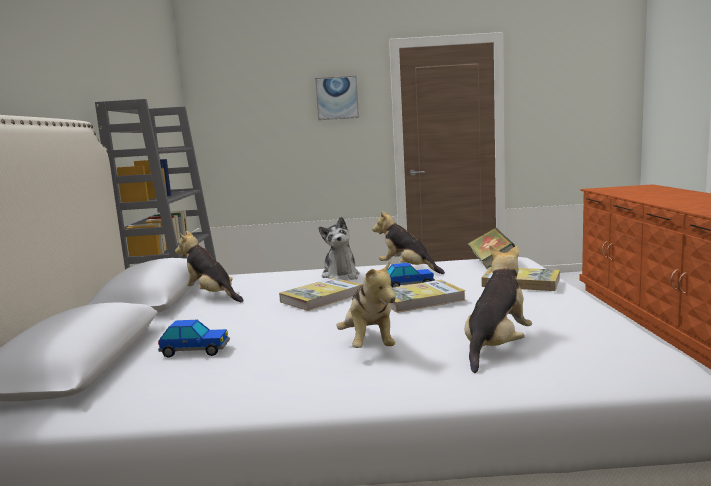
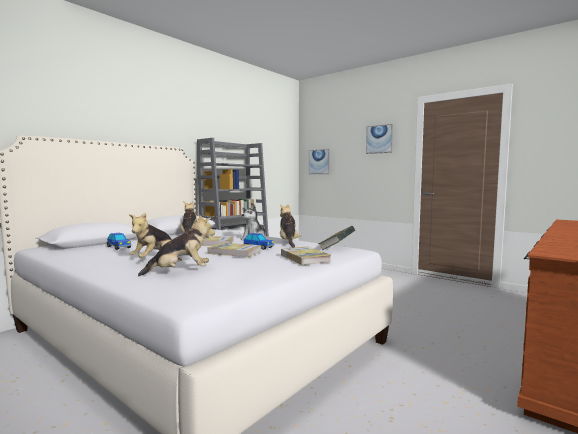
camera: 40 degrees right, 5 degrees down
none -> picture [309,149,330,174]

